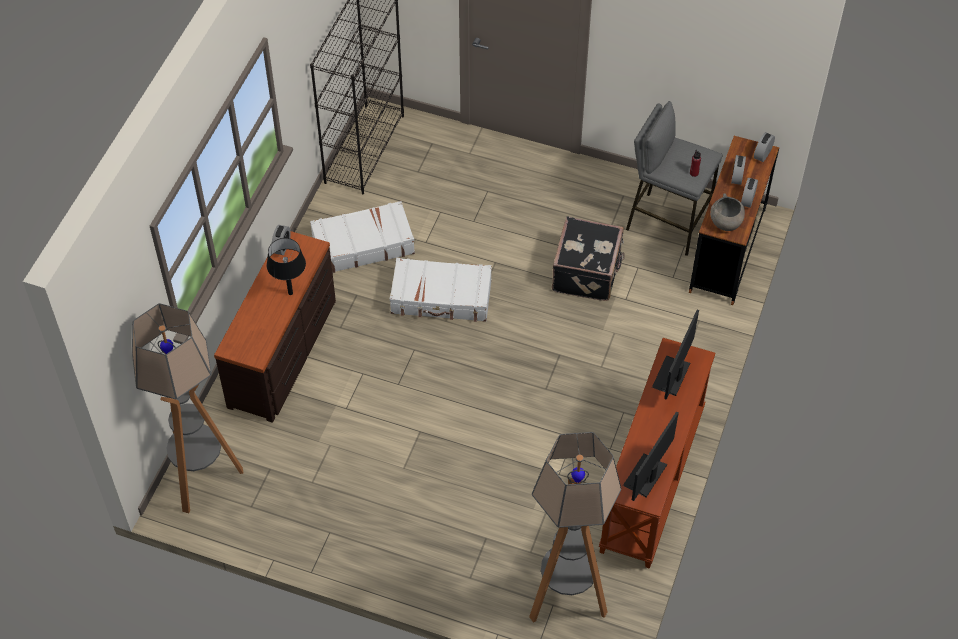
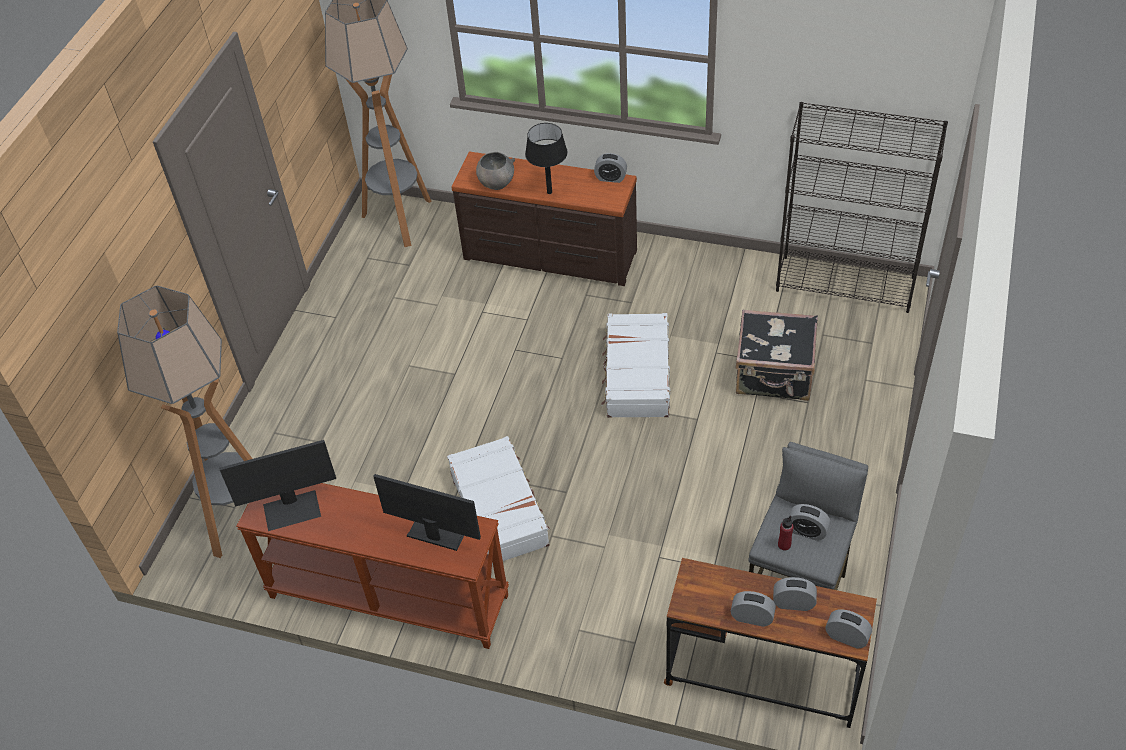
camera: 90 degrees right, 5 degrees down
white suitcase [310,201,415,273] -> white suitcase moved to [447,436,550,565]
black suitcase [552,216,625,301] -> black suitcase moved to [736,310,818,401]
monitor [623,411,679,501] -> monitor turned 135 degrees clockwise [219,440,336,531]
grey bowl [710,193,745,231] -> grey bowl moved to [476,152,515,190]
none -> alarm clock [788,504,830,541]

